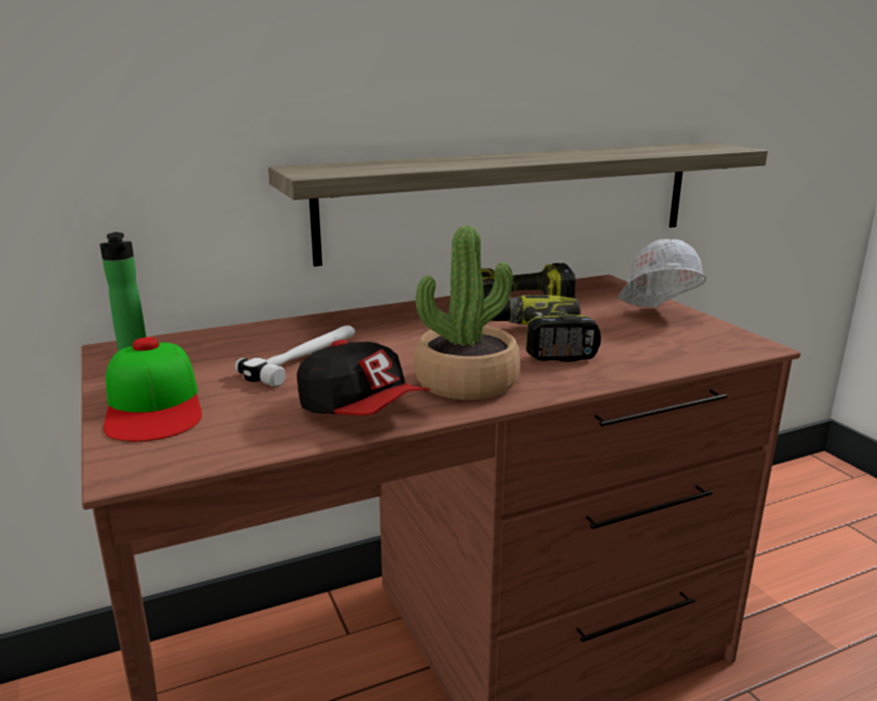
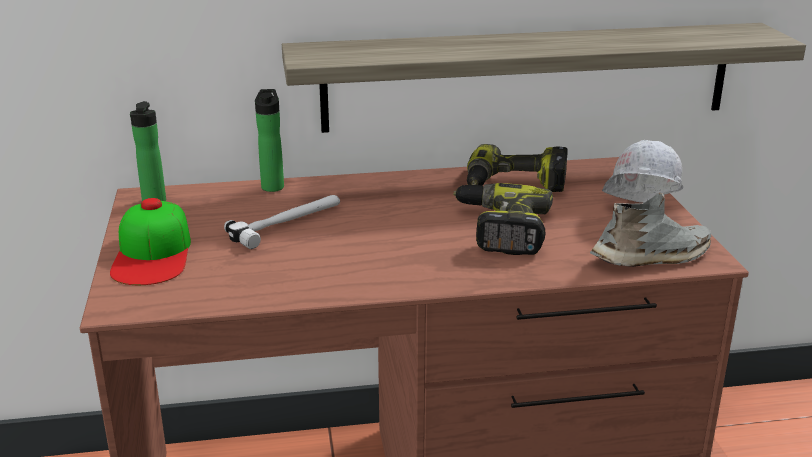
camera: 15 degrees right, 5 degrees up
cap [297,340,430,416] -> none
potted plant [414,226,520,400] -> none
none -> bottle [255,89,284,192]
none -> grey shoe [590,193,711,267]

